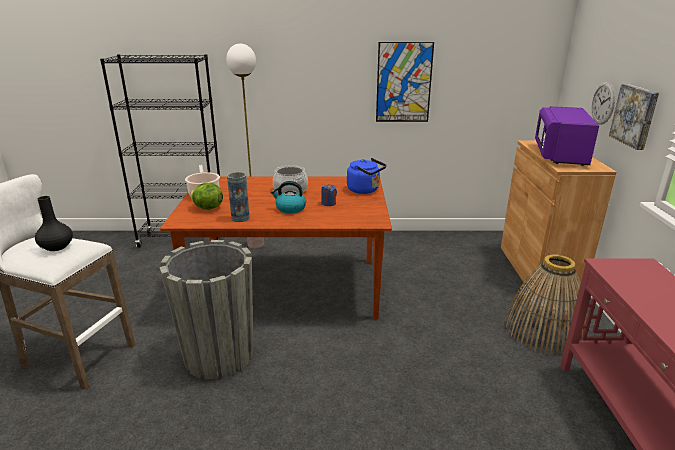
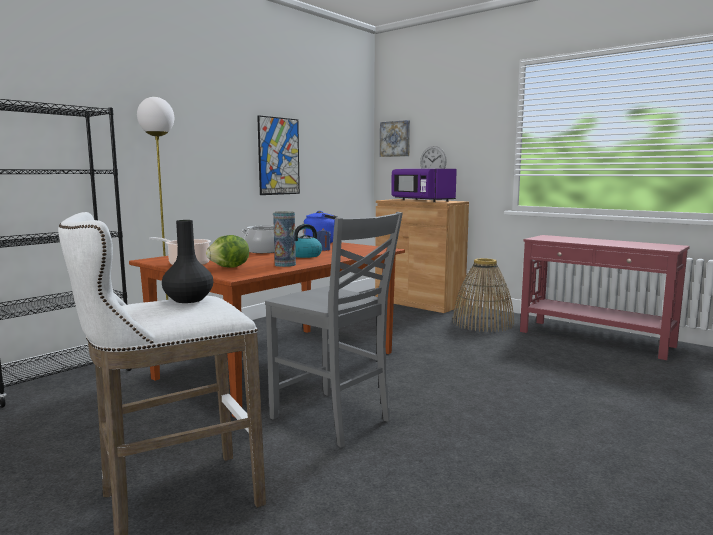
camera: 50 degrees left, 15 degrees down
grey planter [159,240,253,379] -> grey chair [265,212,403,448]
picture [609,84,659,150] -> picture moved to [380,120,410,157]

